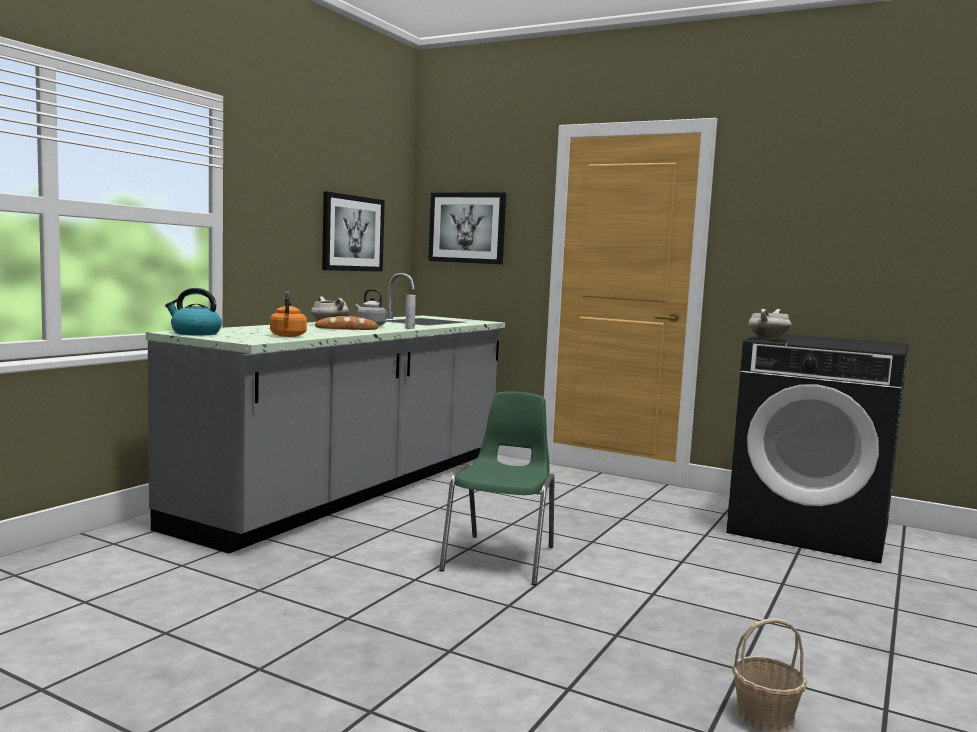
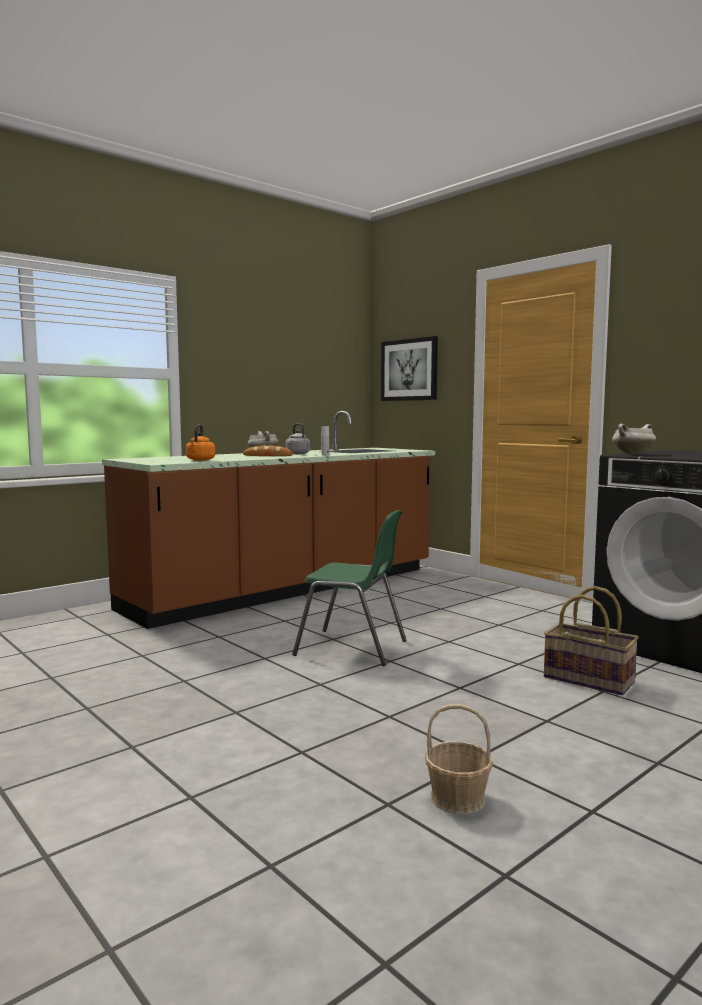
camera: 20 degrees right, 0 degrees up
grey counter [146,273,505,553] -> brown counter [102,411,435,629]
kettle [165,288,222,335] -> none
picture [322,191,385,272] -> none
green chair [439,391,555,585] -> green chair turned 75 degrees clockwise [292,510,407,666]
none -> basket [544,586,639,695]

